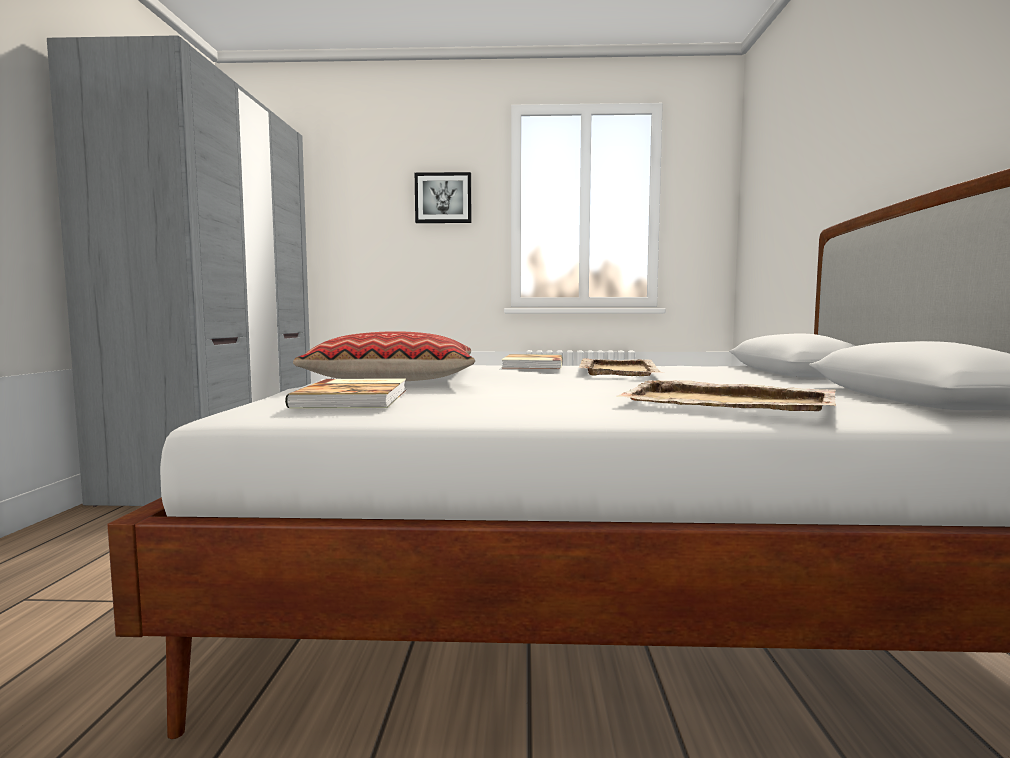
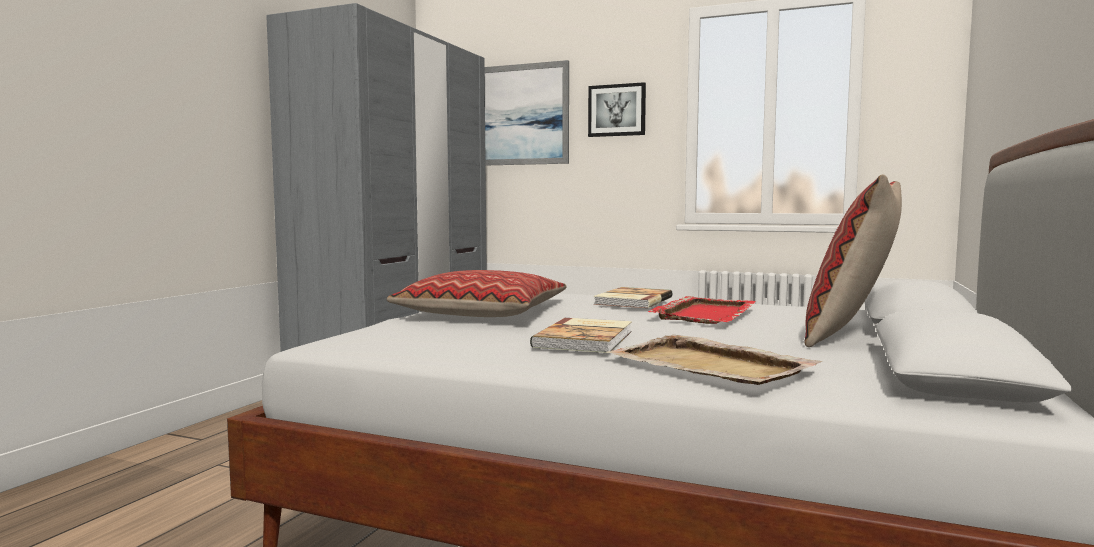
camera: 20 degrees right, 0 degrees up
book [285,378,406,409] -> book moved to [530,318,632,353]
beige tray [579,358,664,376] -> red tray [648,296,757,324]
none -> picture [485,60,569,165]
none -> pillow [804,174,902,347]

